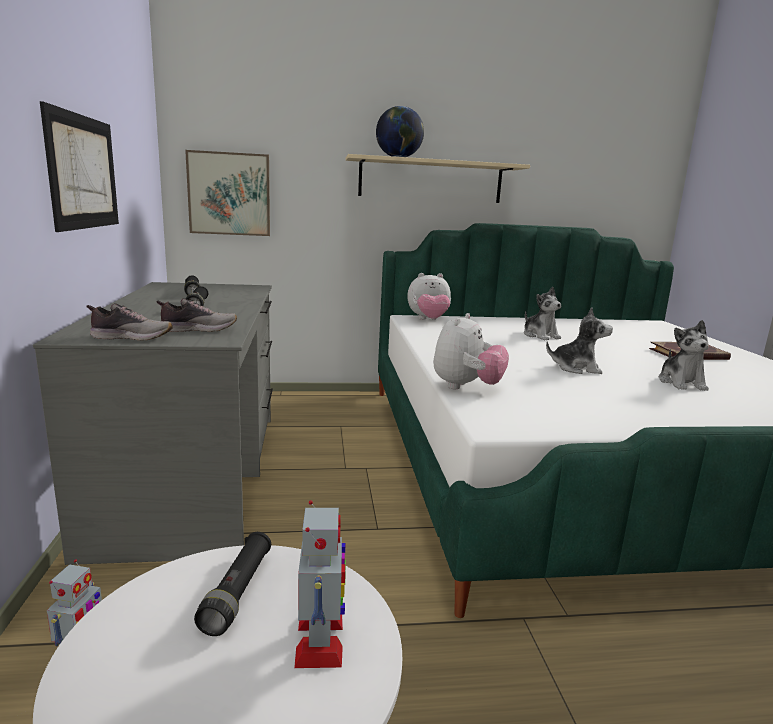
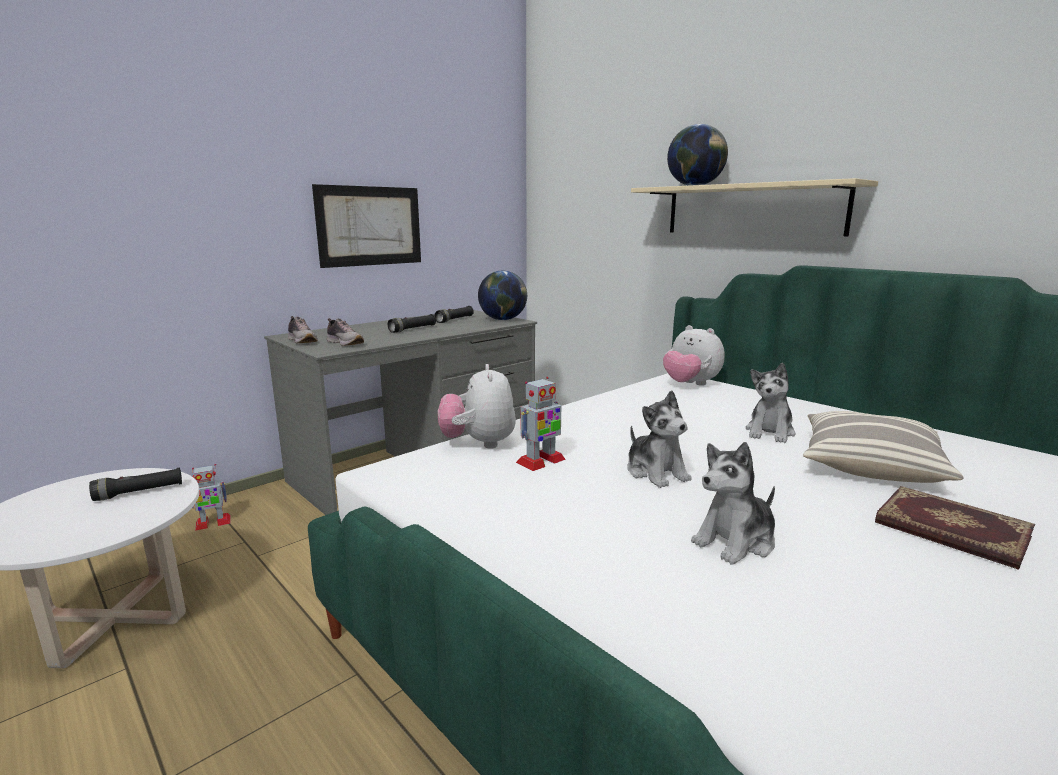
camera: 55 degrees right, 0 degrees up
picture [185,150,270,236] -> none
toy robot [294,500,346,668] -> toy robot moved to [516,377,566,471]
plush toy [433,313,509,389] -> plush toy turned 90 degrees clockwise [438,364,516,449]
none -> globe [478,271,527,320]
none -> pillow [803,411,964,483]

